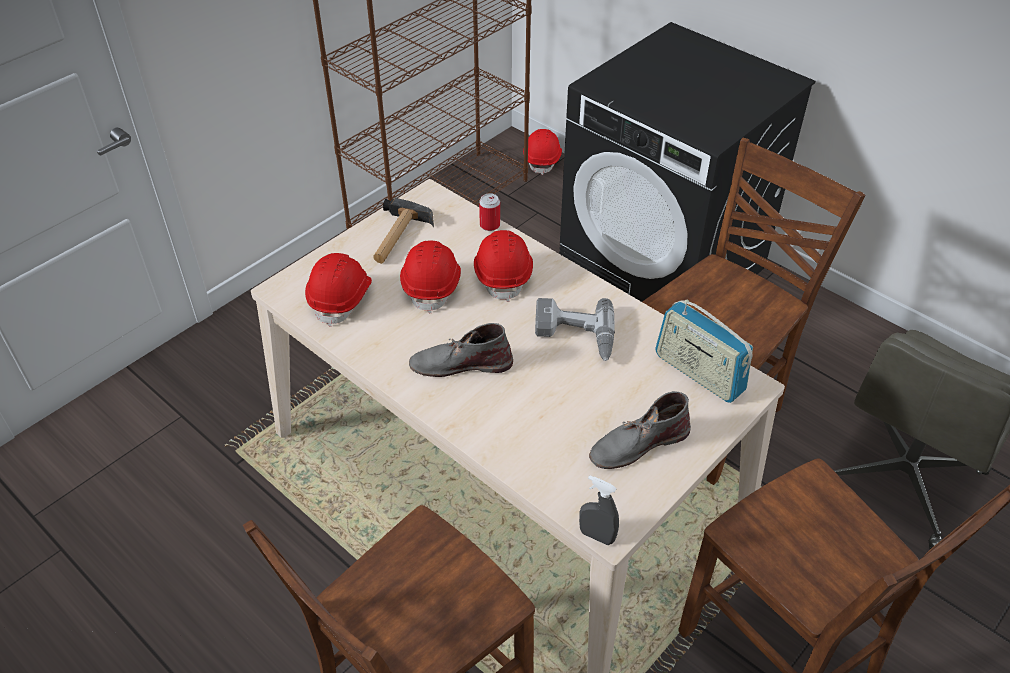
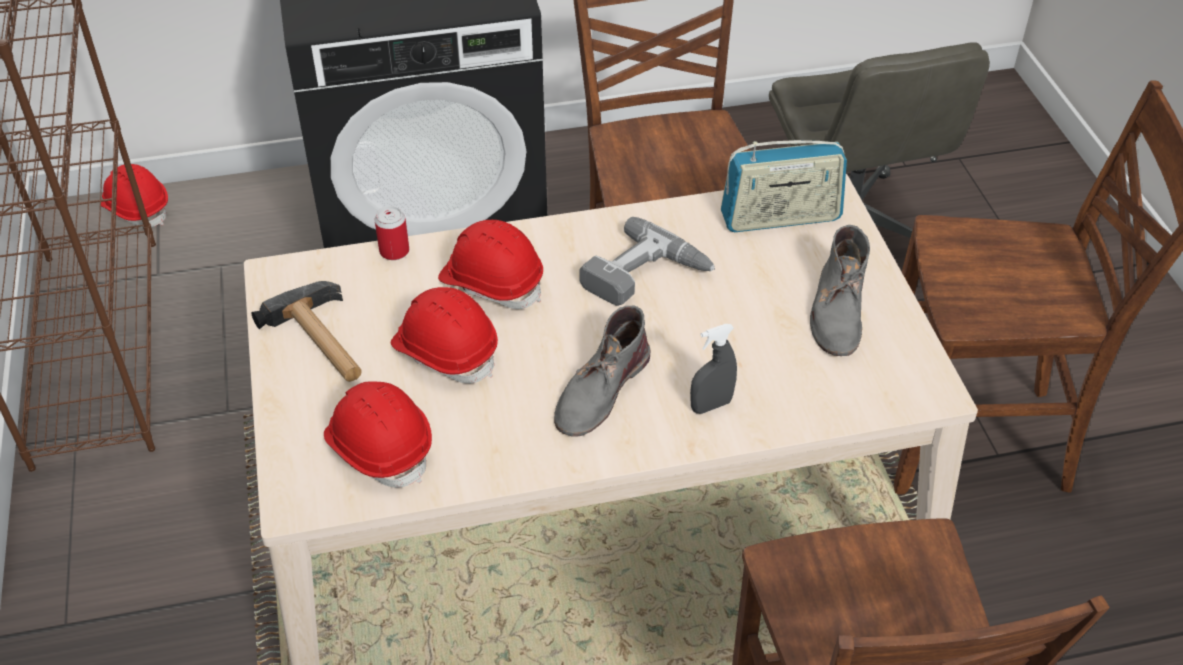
camera: 55 degrees left, 0 degrees up
grey spray bottle [579,475,619,545] -> grey spray bottle moved to [690,324,737,414]

